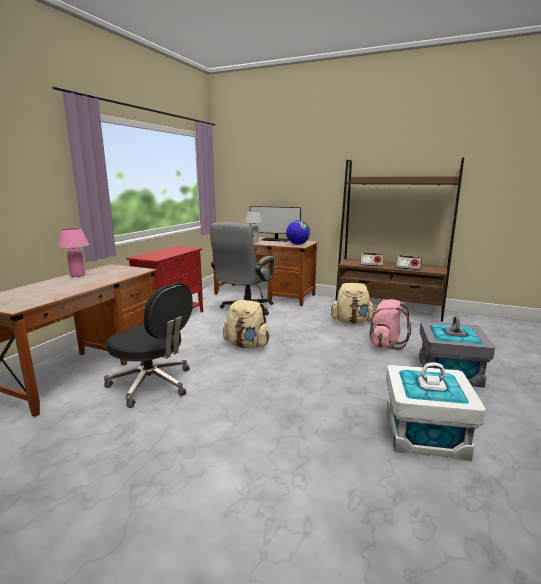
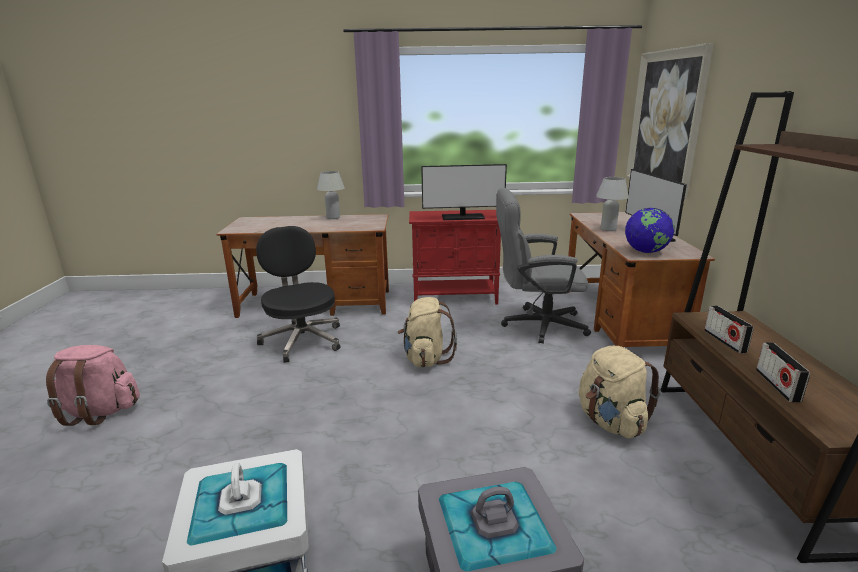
camera: 65 degrees right, 5 degrees up
pink table lamp [58,228,89,277] -> white table lamp [317,171,345,219]
black office chair [104,283,193,408] -> black office chair turned 150 degrees clockwise [256,226,340,363]
pink backpack [367,299,411,350] -> pink backpack moved to [46,345,140,426]
none -> monitor [421,164,507,220]
none -> picture [626,43,714,199]

